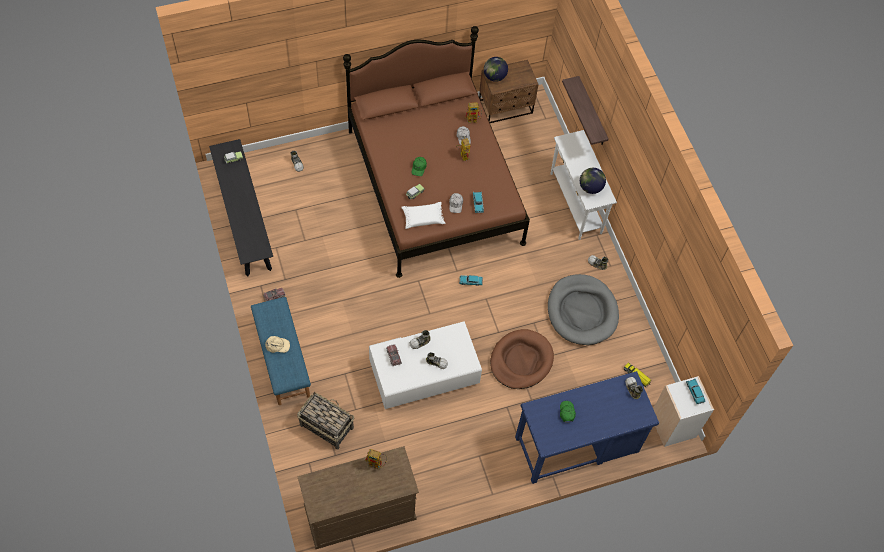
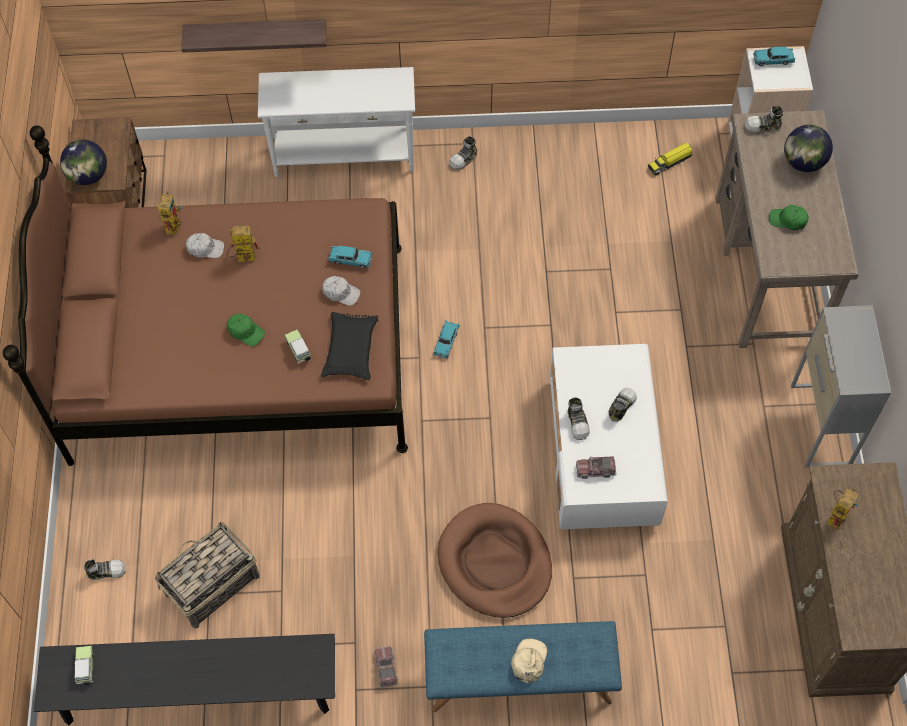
camera: 70 degrees left, 0 degrees up
basket [297,392,354,449] -> basket moved to [155,522,260,629]
white pillow [401,202,445,229] -> black pillow [321,312,378,380]
brown dog bed [490,329,554,389] -> brown dog bed moved to [438,503,552,618]
blue desk [515,371,659,484] -> brown desk [716,110,859,348]
grey dog bed [548,274,619,345] -> none
globe [580,168,606,194] -> globe moved to [784,125,833,172]
none -> grey cabinet [791,305,891,468]

